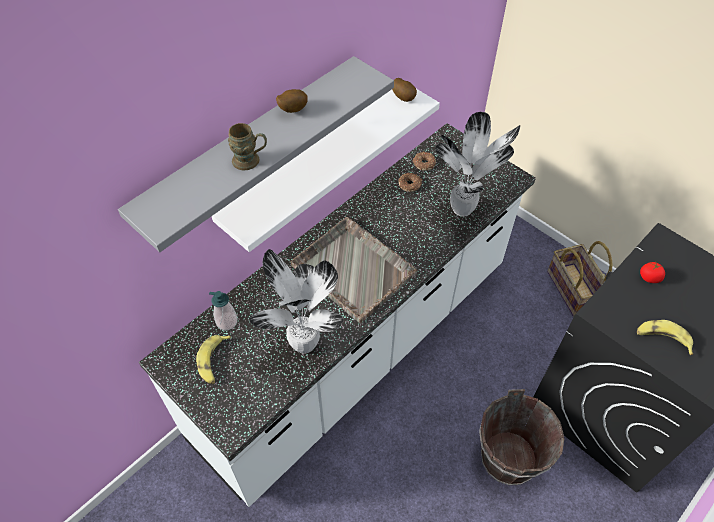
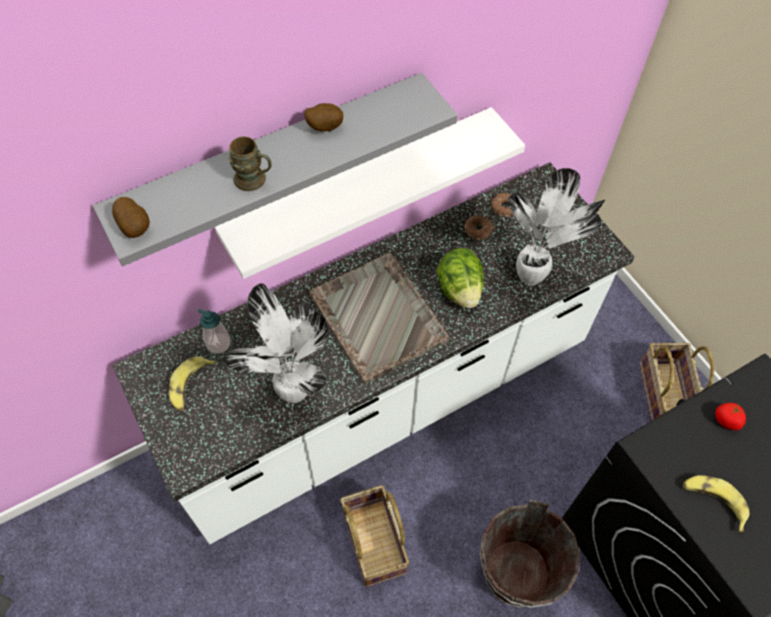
camera: 15 degrees right, 5 degrees up
potato [392,78,417,102] -> potato moved to [112,197,150,238]
none -> basket [340,485,409,588]
none -> lettuce [437,248,484,308]

